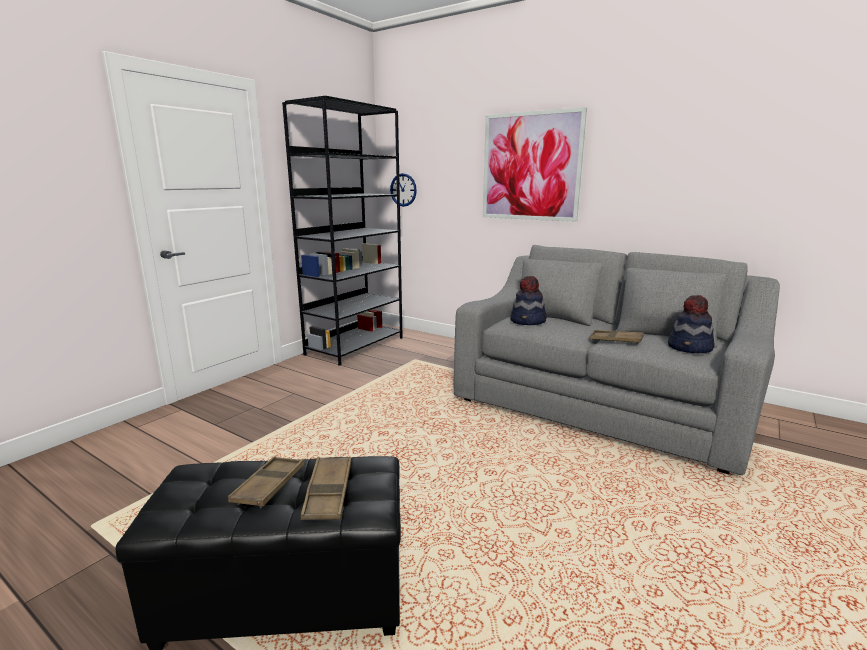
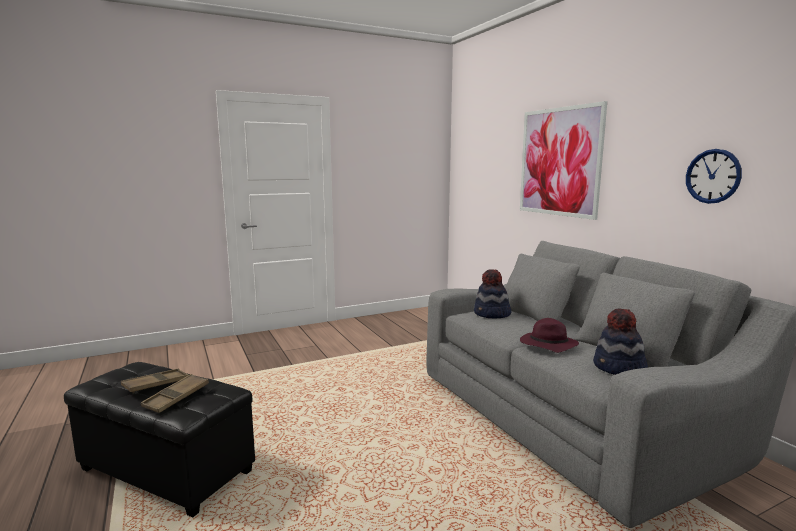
camera: 30 degrees right, 5 degrees down
black bookcase [282,96,403,366] -> none
wall clock [390,173,417,207] -> wall clock moved to [686,149,742,204]
brown tray [589,330,644,344] -> purple hat [520,318,579,353]

